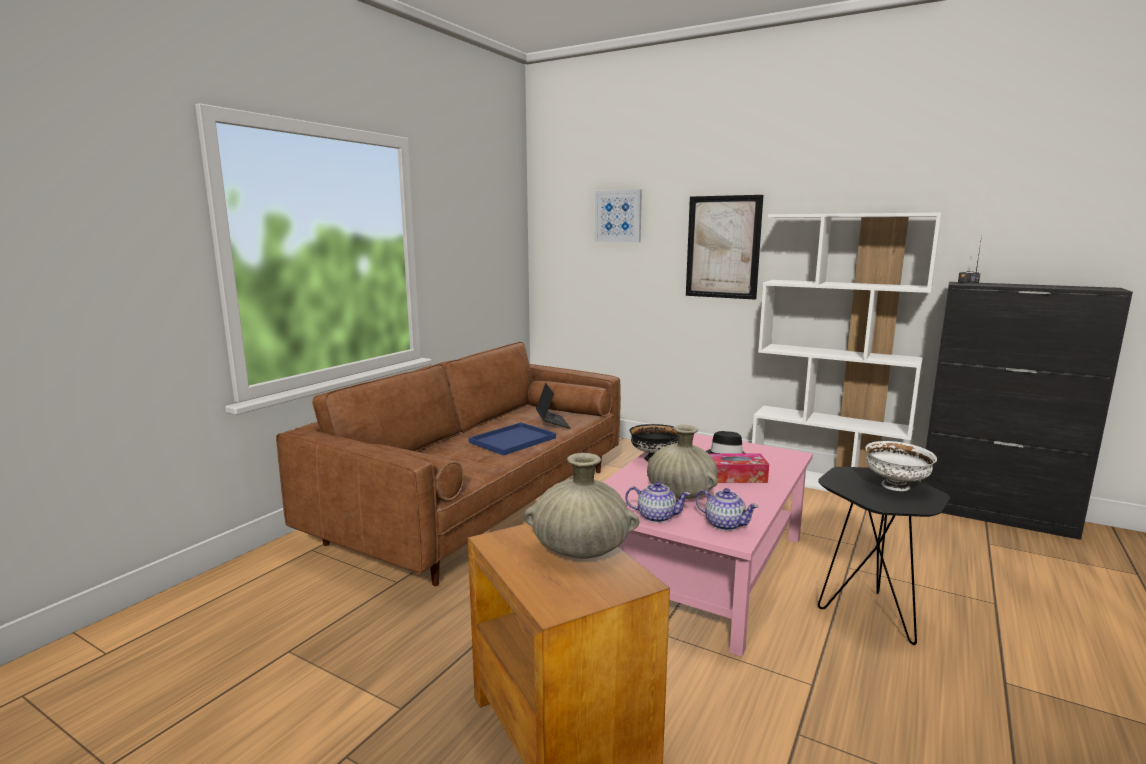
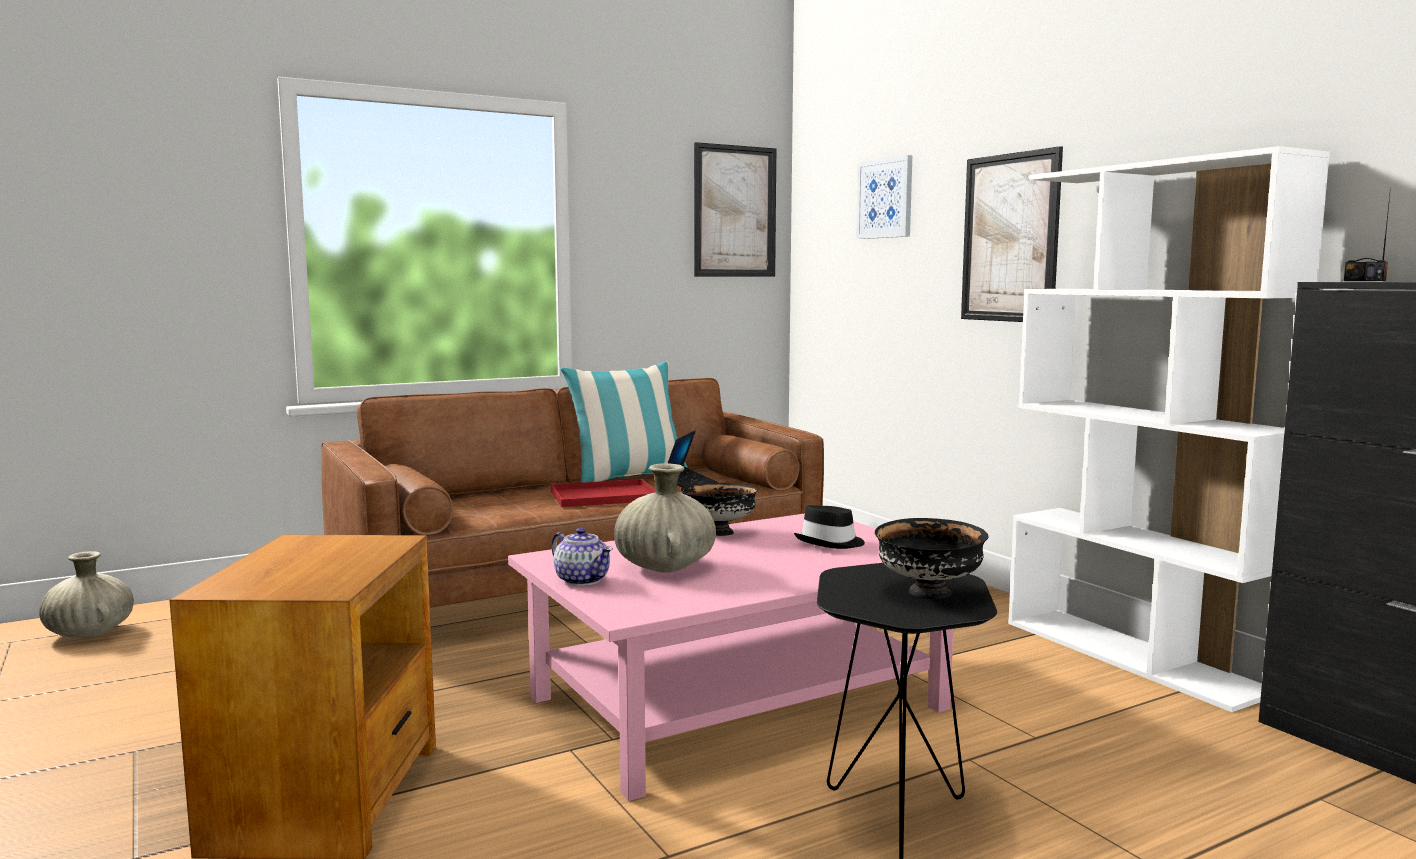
camera: 30 degrees right, 5 degrees down
blue tray [469,422,556,456] -> red tray [551,479,656,507]
beige vase [524,453,639,559] -> beige vase moved to [39,551,134,638]
teapot [695,488,759,531] -> none
tissue box [710,454,769,483] -> none
white bowl [865,441,937,491] -> black bowl [875,518,989,599]
none -> pillow [560,361,688,483]
none -> picture [694,142,776,277]

